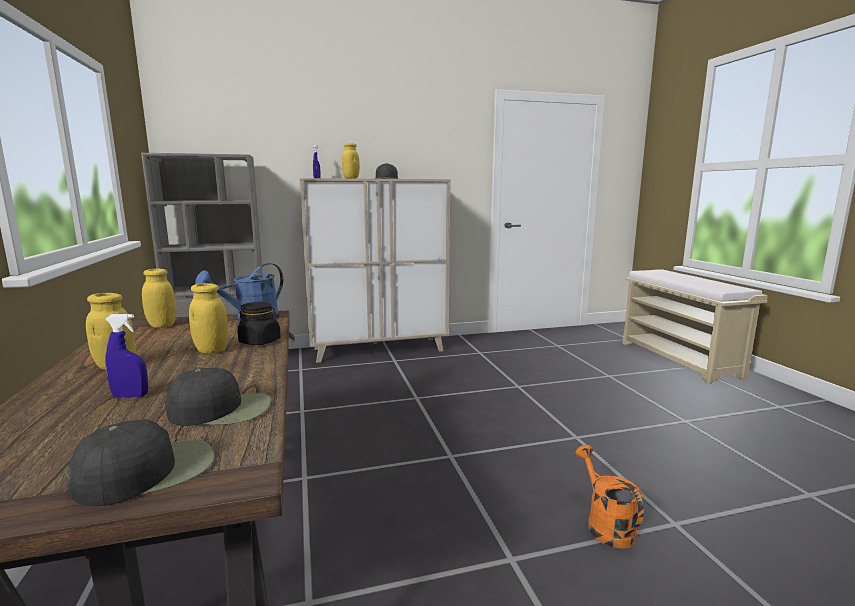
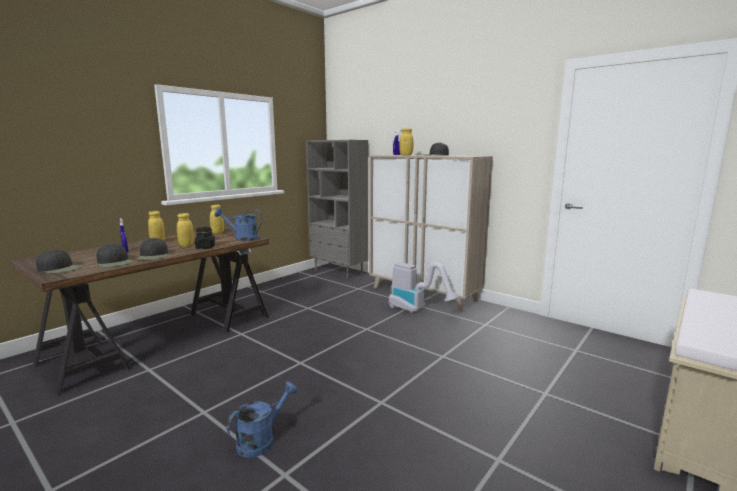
camera: 55 degrees right, 0 degrees up
orange watering can [575,445,644,549] -> blue watering can [226,381,297,458]
none -> black cap [137,238,168,260]
none -> vacuum cleaner [389,262,459,313]

